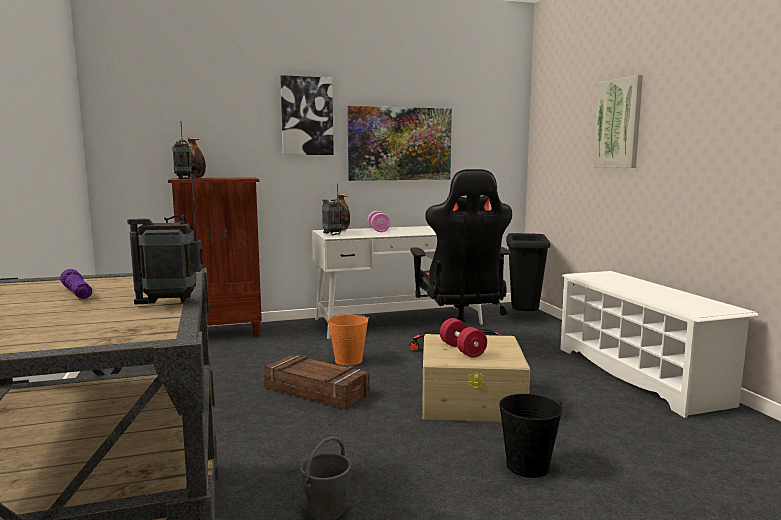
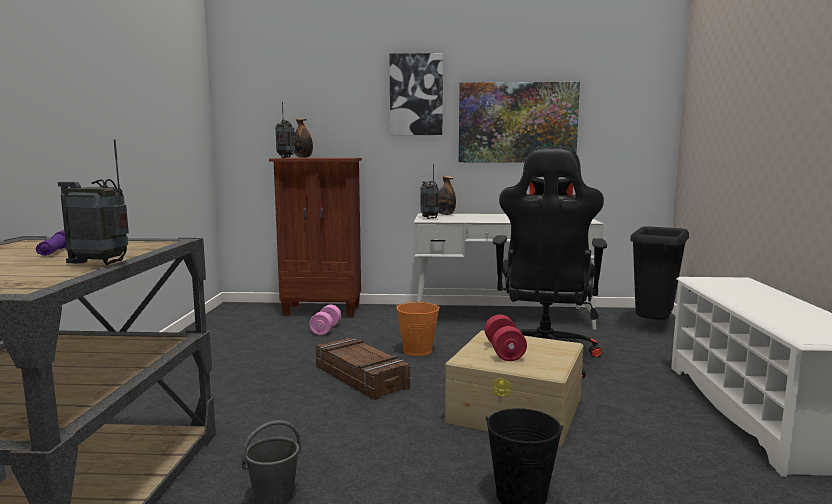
camera: 20 degrees right, 0 degrees up
pink dumbbell [368,211,390,232] -> pink dumbbell moved to [309,305,341,335]
picture [593,75,643,168] -> none

